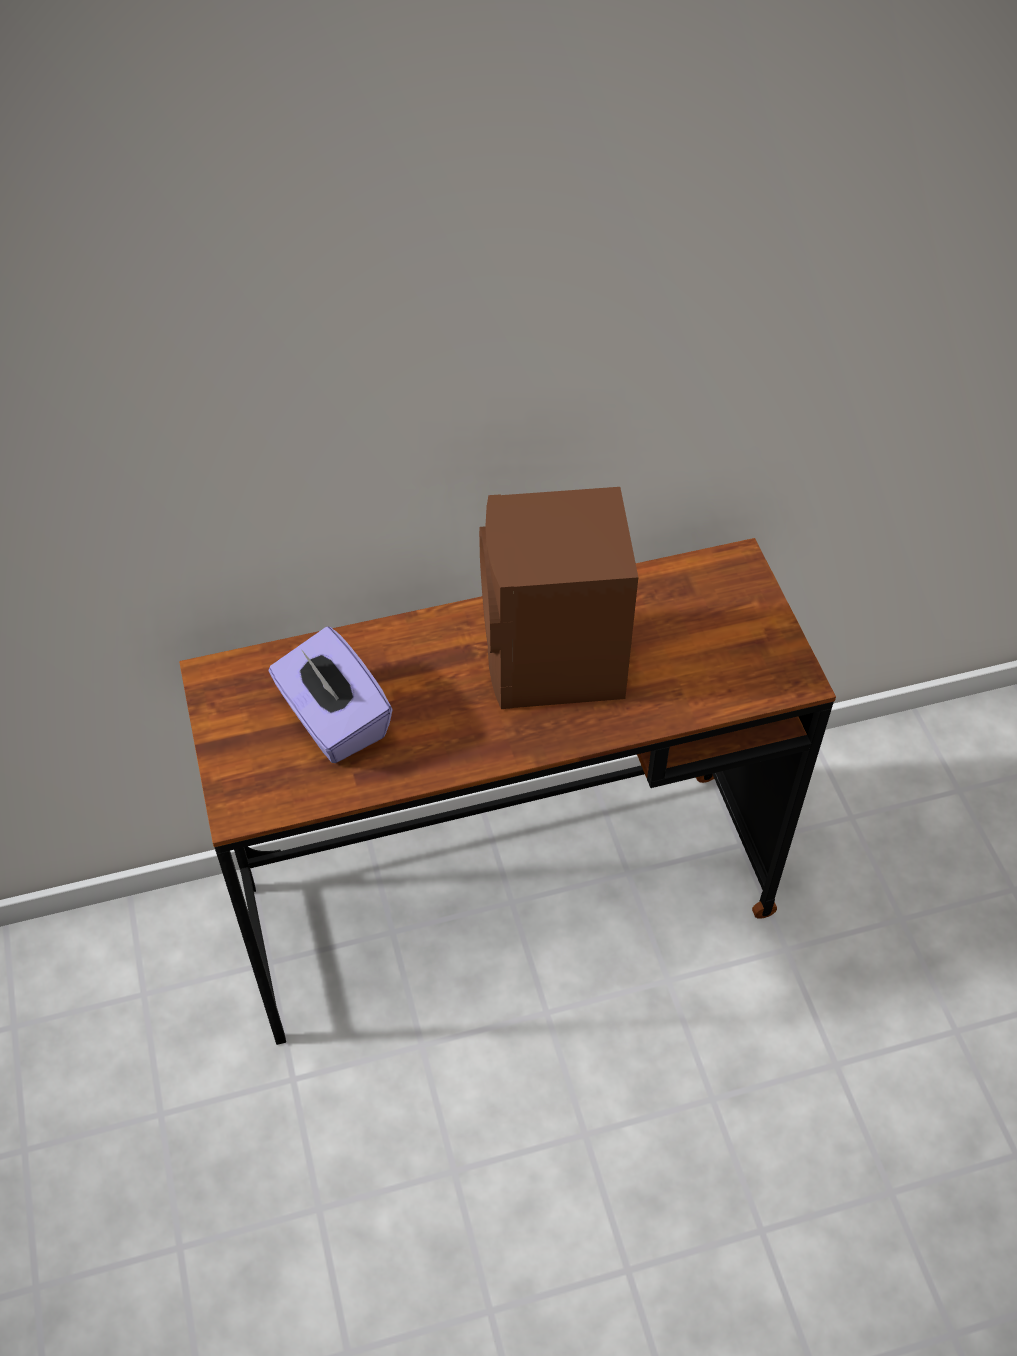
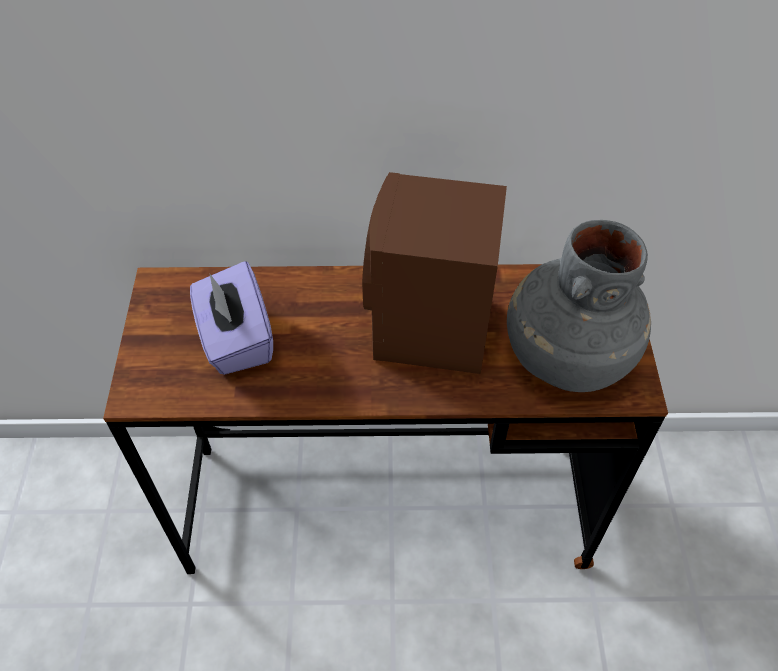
camera: 15 degrees right, 0 degrees up
none -> grey vase [507,220,651,392]

